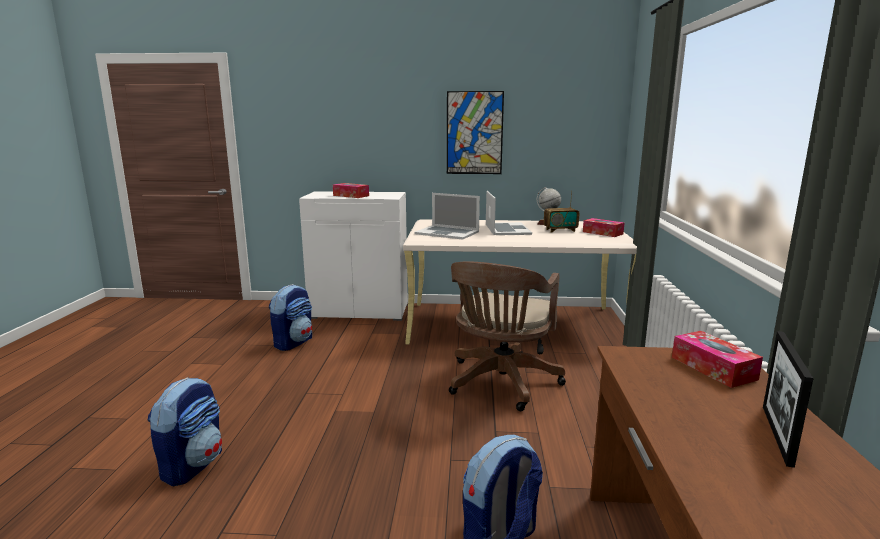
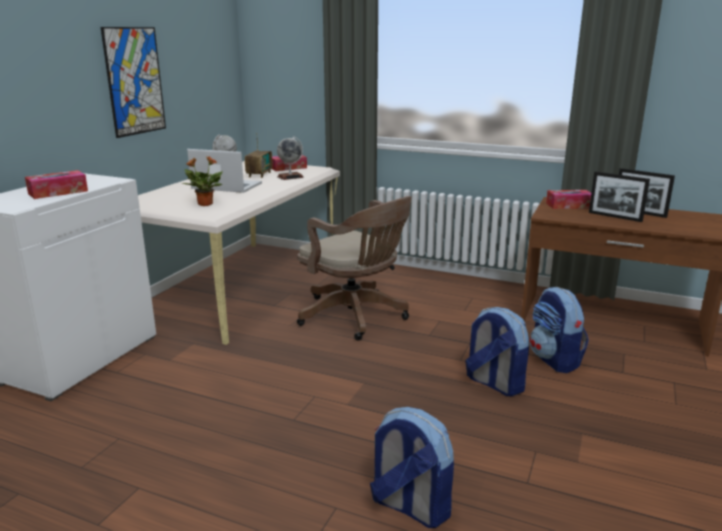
camera: 70 degrees left, 5 degrees up
backpack [269,284,312,351] -> backpack moved to [465,307,529,397]
laptop [414,193,480,240] -> potted plant [182,157,223,206]
none -> globe [277,136,304,180]
none -> picture frame [589,171,650,222]

